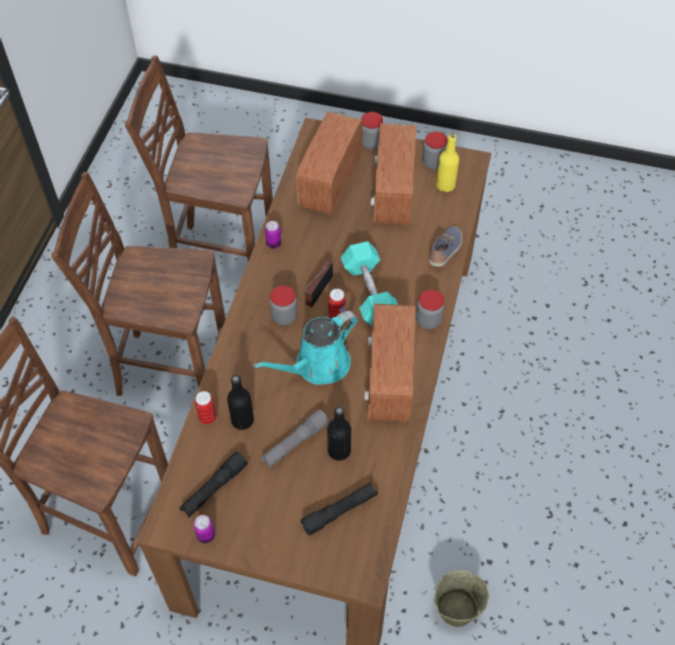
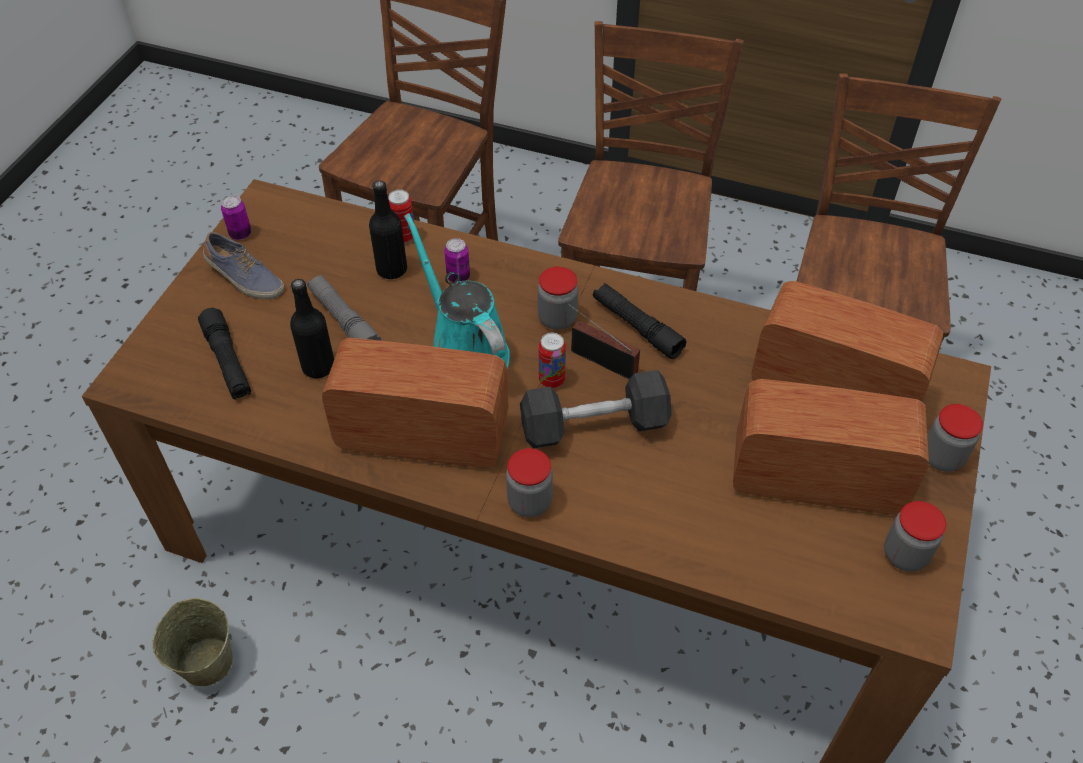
camera: 95 degrees right, 5 degrees down
black flashlight [180,451,248,518] -> black flashlight moved to [593,283,687,359]
can [265,221,281,249] -> can moved to [444,238,470,283]
turquoise dumbbell [341,241,398,327] -> grey dumbbell [520,370,672,449]
shoe [429,226,462,267] -> shoe moved to [203,232,284,299]
yellow bottle [436,133,459,192] -> none

